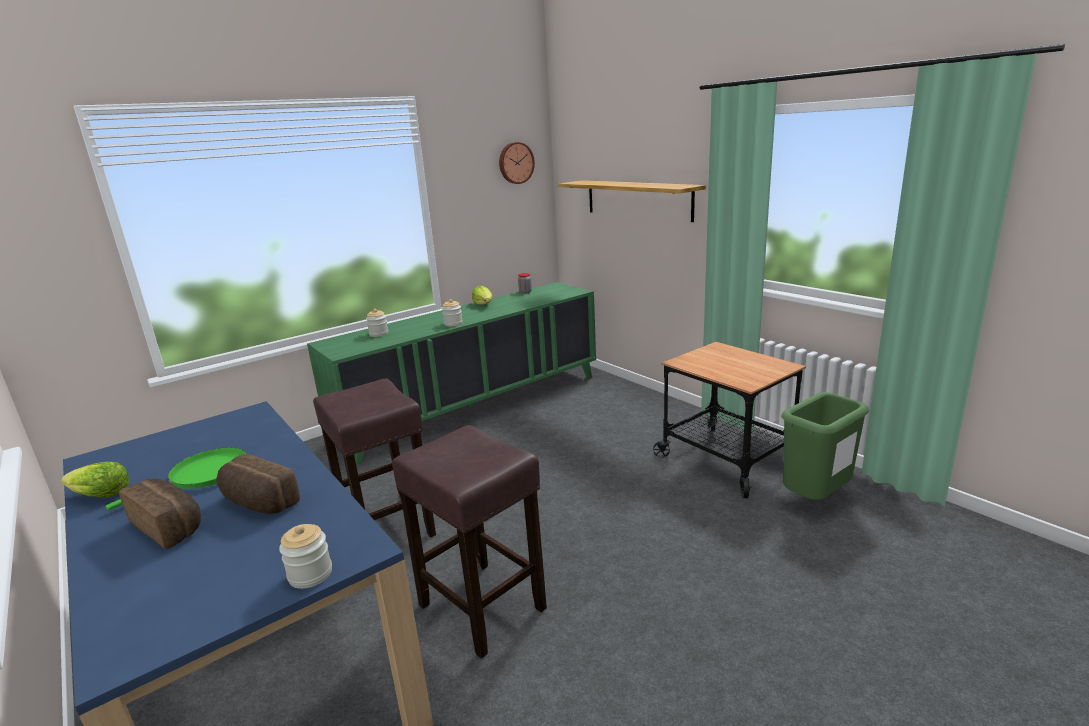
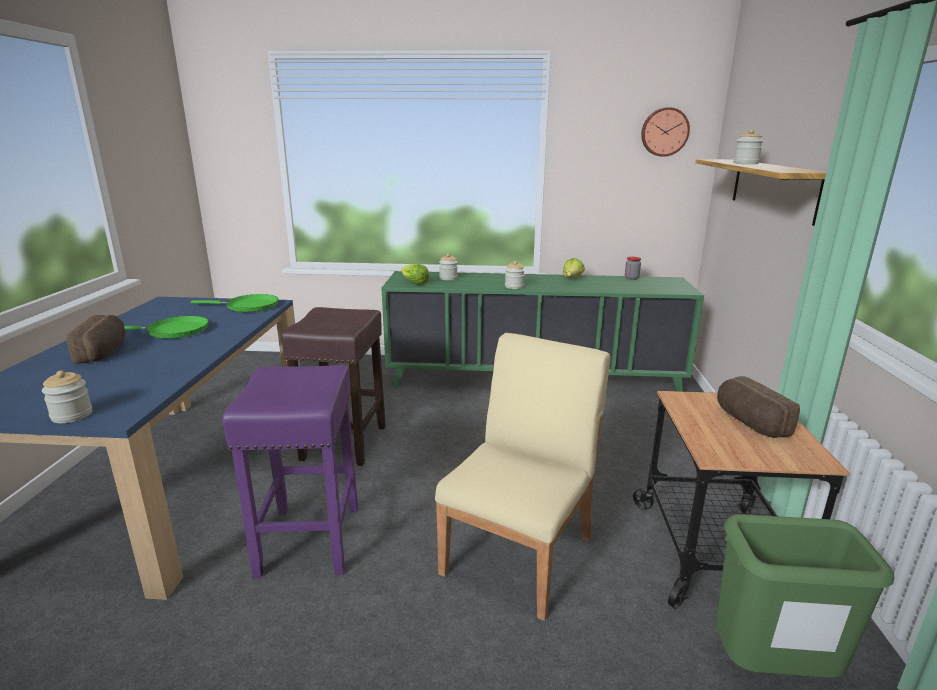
camera: 40 degrees right, 0 degrees up
lettuce [60,462,130,498] -> lettuce moved to [401,264,429,284]
bread [216,454,300,514] -> bread moved to [717,376,800,438]
brown stool [392,425,547,659] -> purple stool [222,365,358,578]
none -> green frying pan [191,294,278,312]
none -> beige chair [435,333,610,621]
none -> jar [733,129,763,164]

